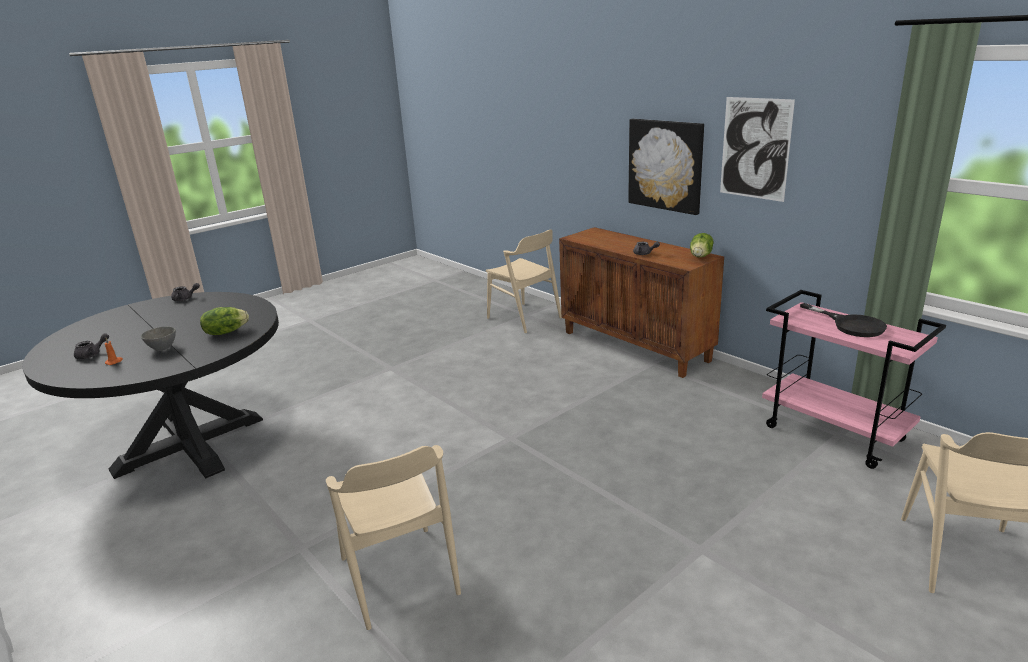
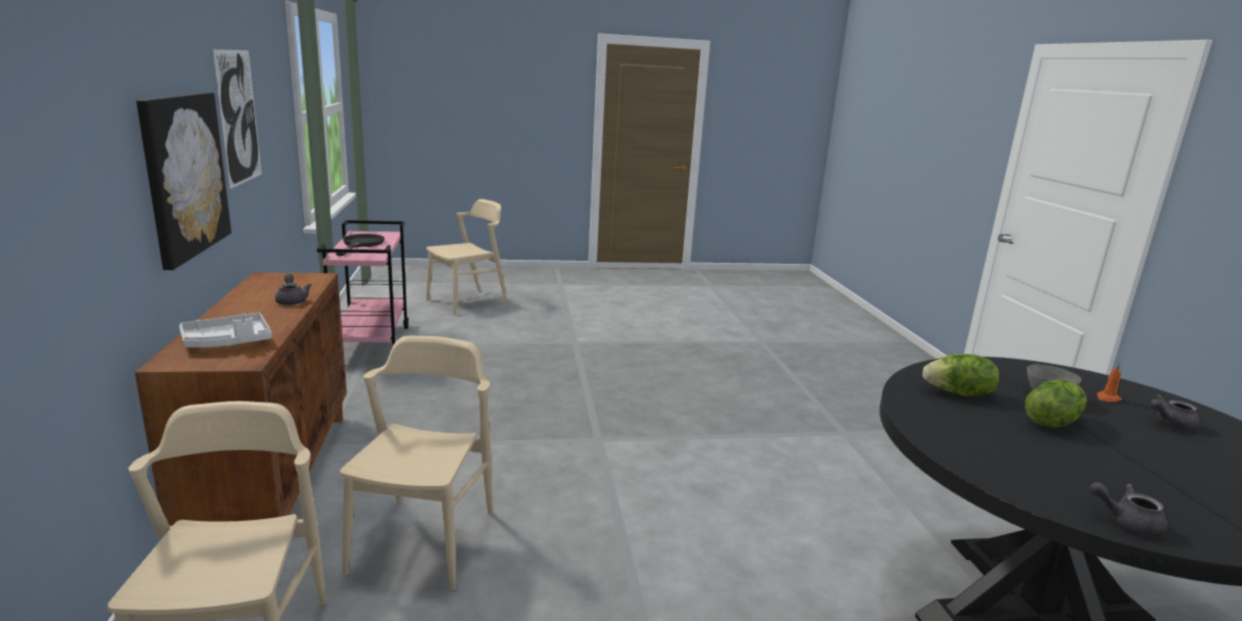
camera: 150 degrees left, 5 degrees down
beige chair [326,445,461,630] -> beige chair moved to [340,336,493,590]
lettuce [690,233,713,258] -> lettuce moved to [1025,380,1087,428]
none -> white tray [179,313,272,348]

